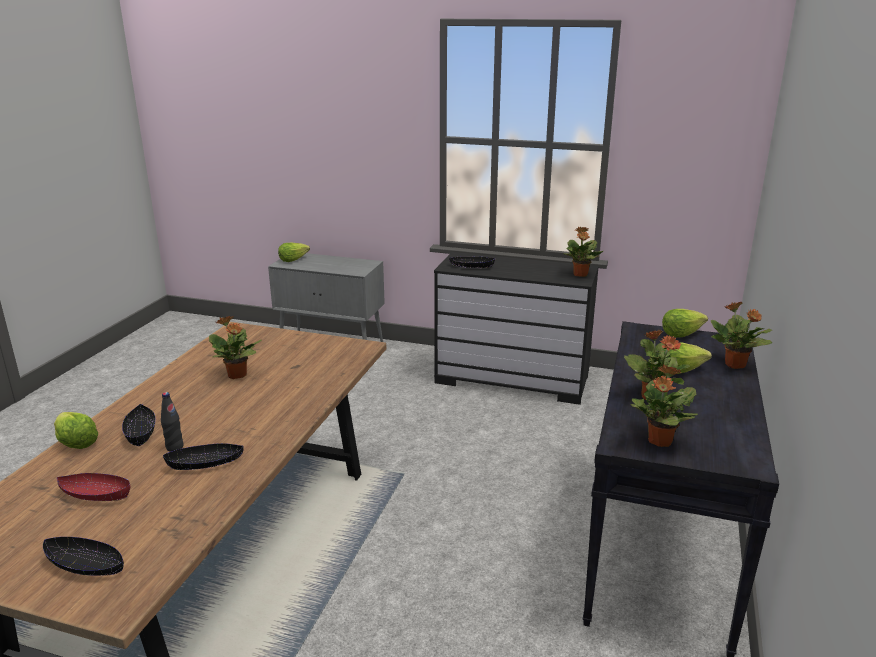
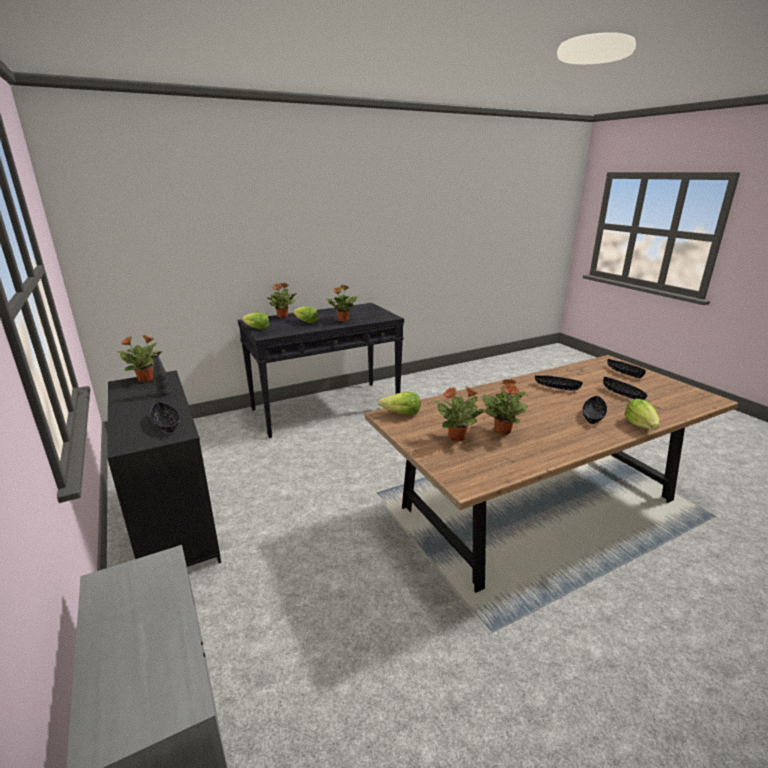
camera: 135 degrees left, 0 degrees up
red bowl [57,473,130,501] -> black bowl [603,377,648,400]
black bottle [161,392,184,451] -> black bottle moved to [153,354,170,396]
lettuce [278,242,310,262] -> lettuce moved to [379,392,421,415]
potted plant [630,364,698,447] -> potted plant moved to [433,387,486,441]

